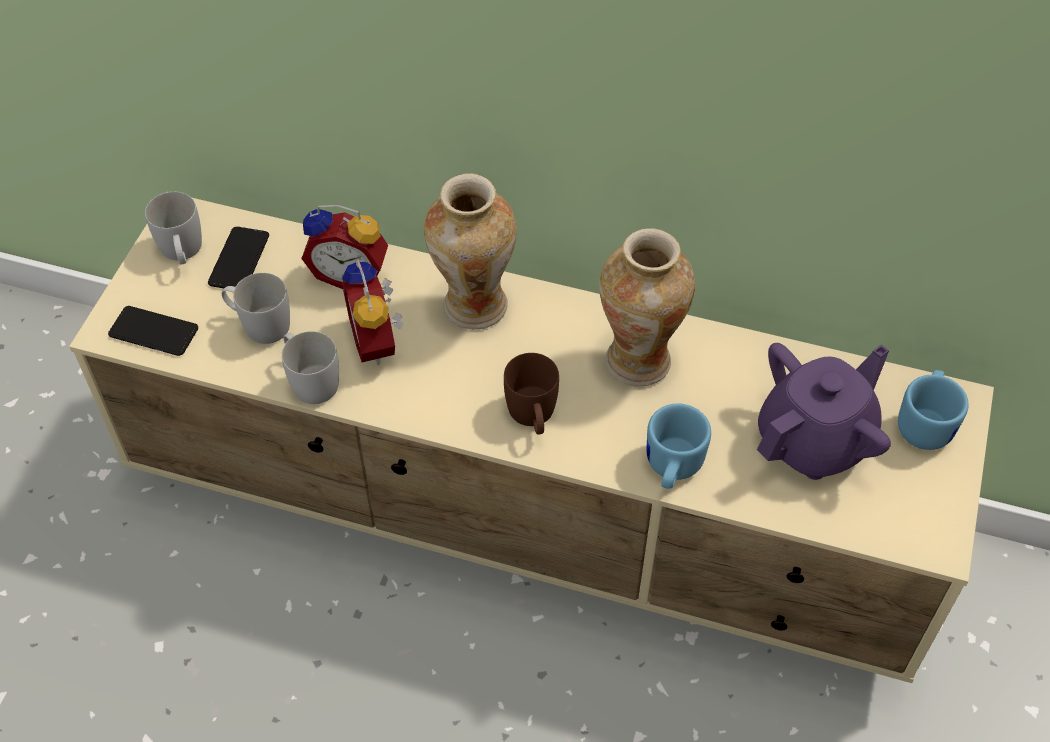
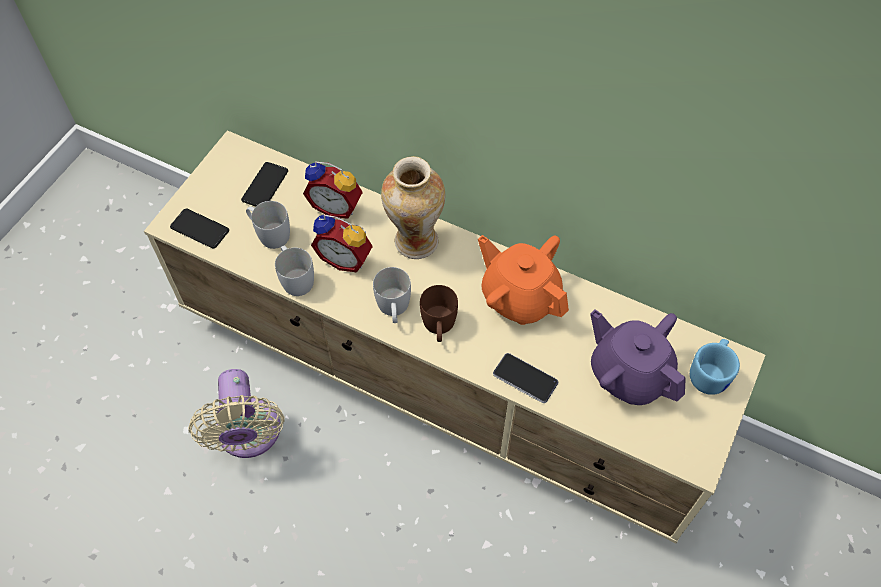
camera: 10 degrees right, 5 degrees up
white mug [145,192,202,264] -> white mug moved to [373,267,411,323]
alarm clock [342,260,404,365] -> alarm clock turned 60 degrees counterclockwise [311,214,373,272]
vase [599,228,695,387] -> orange teapot [478,235,569,325]
blue mug [646,403,711,489] -> phone [493,353,558,403]
purple teapot [757,343,891,480] -> purple teapot turned 105 degrees counterclockwise [590,309,686,405]
none -> beige fan [188,369,285,458]

